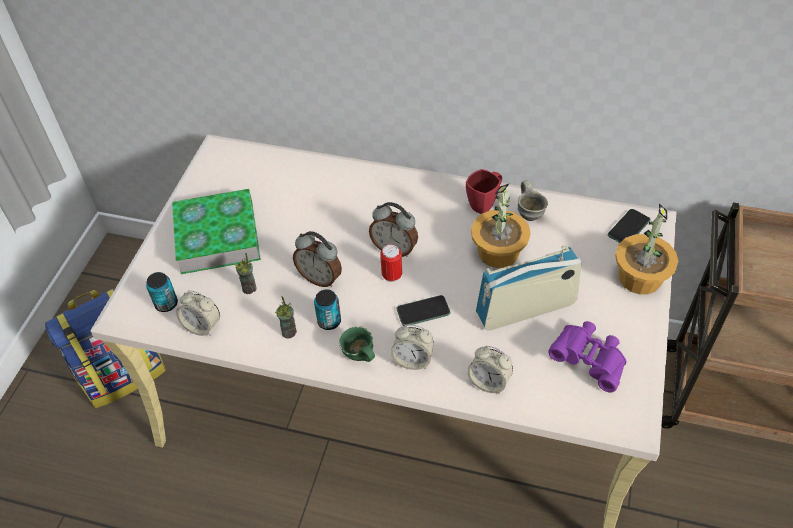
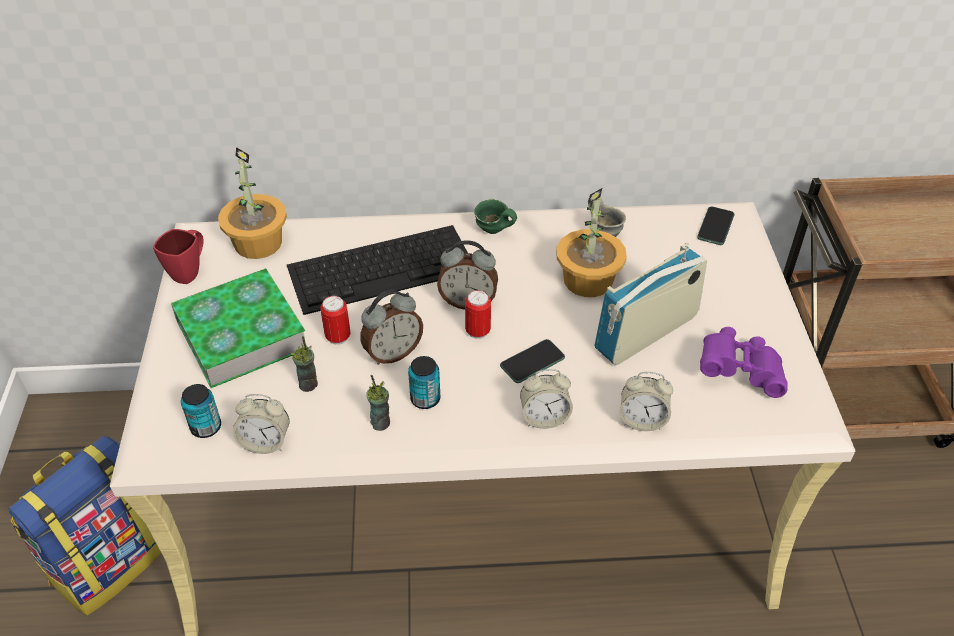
camera: 20 degrees left, 5 degrees down
alarm clock [293,231,342,287] -> alarm clock turned 45 degrees counterclockwise [360,290,423,365]
green mug [339,326,375,362] -> green mug moved to [474,199,517,234]
red mug [466,169,502,214] -> red mug moved to [153,229,203,284]
potted plant [615,203,678,294] -> potted plant moved to [218,147,287,259]
none -> keyboard [287,225,468,315]
none -> can [320,296,350,345]

